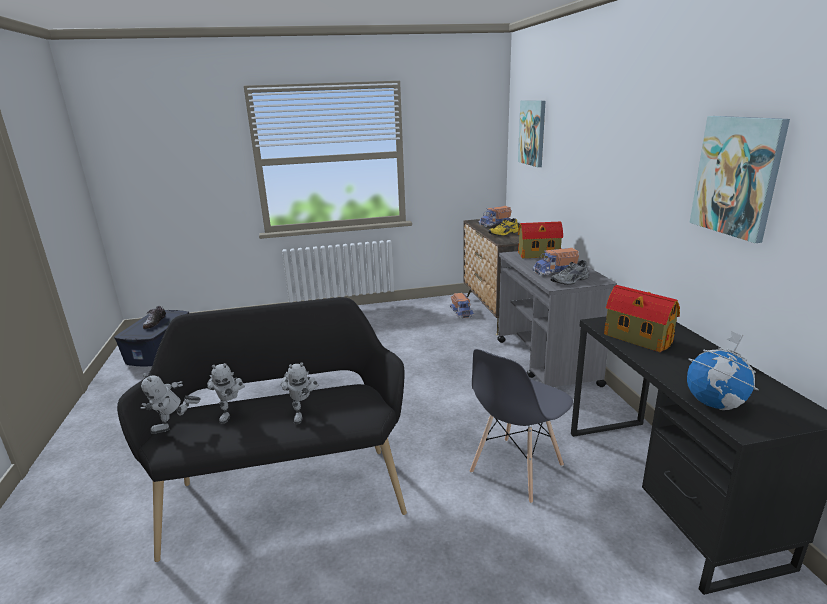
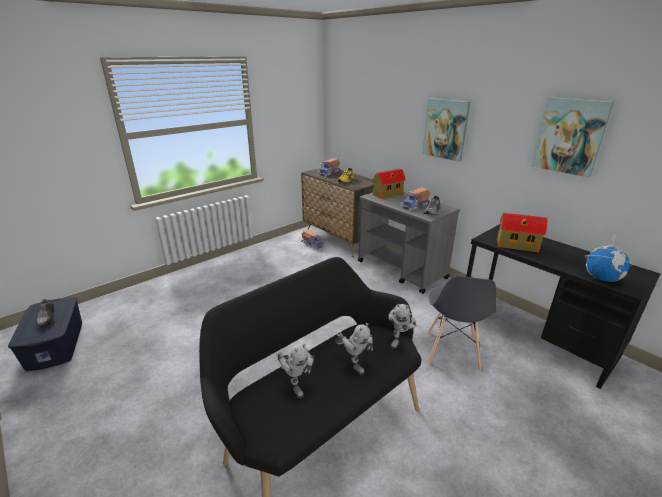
camera: 30 degrees left, 5 degrees up
toy robot [140,373,201,434] -> toy robot moved to [388,304,417,349]
picture [518,100,545,167] -> picture moved to [422,98,470,162]

